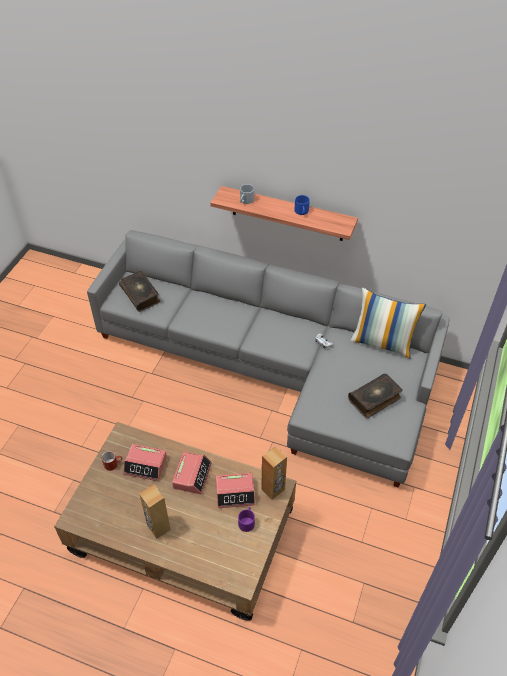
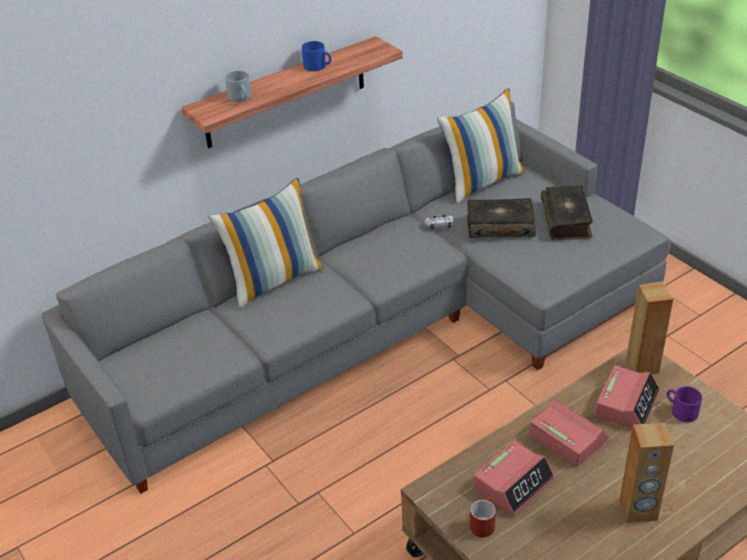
camera: 55 degrees left, 10 degrees down
book [119,271,161,312] -> book moved to [467,198,536,238]
none -> pillow [209,178,324,308]

